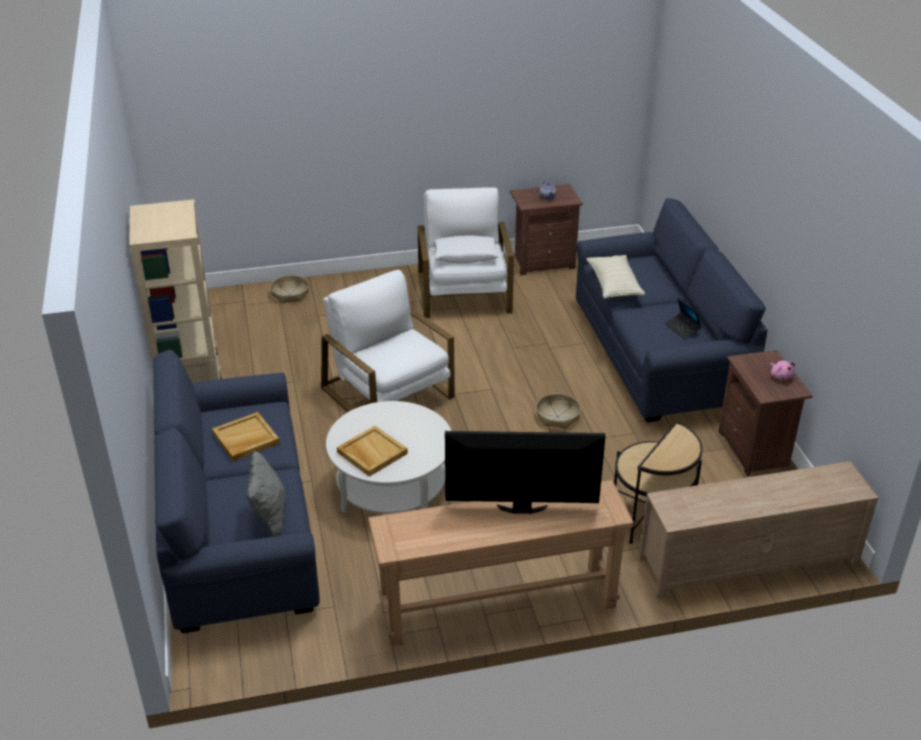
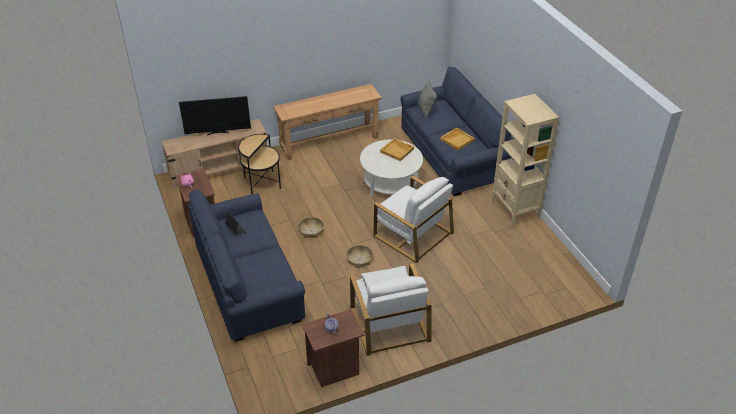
camera: 170 degrees right, 5 degrees up
basket [270,275,309,303] -> basket moved to [346,245,373,268]
television [445,431,606,514] -> television moved to [179,96,251,136]
beige pillow [586,255,645,299] -> none

